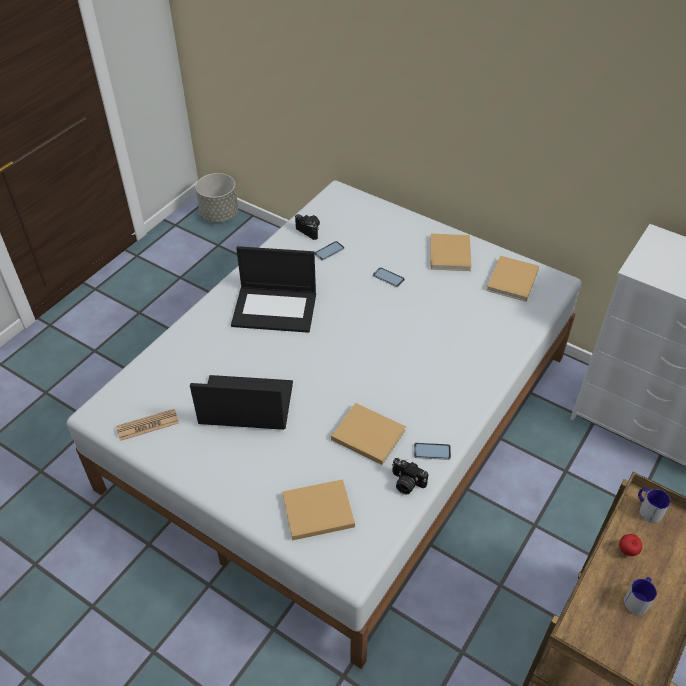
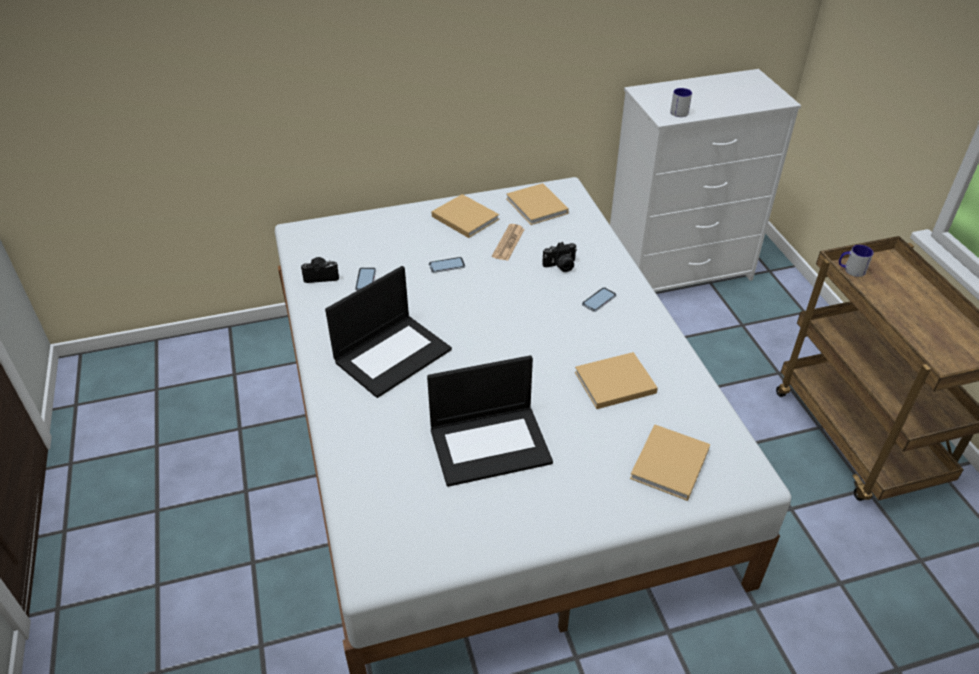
camera: 50 degrees left, 5 degrees down
newspaper [116,409,179,441] -> newspaper moved to [492,224,525,261]
laptop [190,375,293,430] -> laptop turned 150 degrees counterclockwise [427,355,553,487]
grey planter [195,173,238,222] -> none
camera [392,458,428,495] -> camera moved to [542,242,577,272]
phone [414,443,451,460] -> phone moved to [582,287,617,312]
apple [619,534,642,556] -> none
mug [624,577,657,615] -> mug moved to [670,88,692,117]

